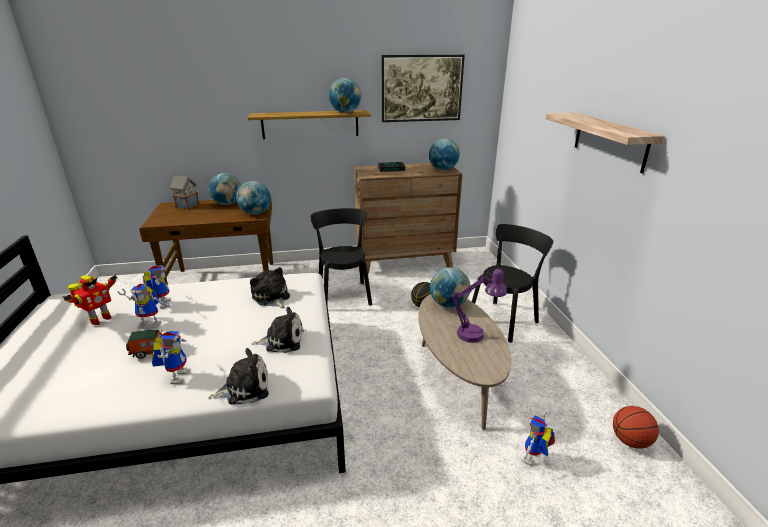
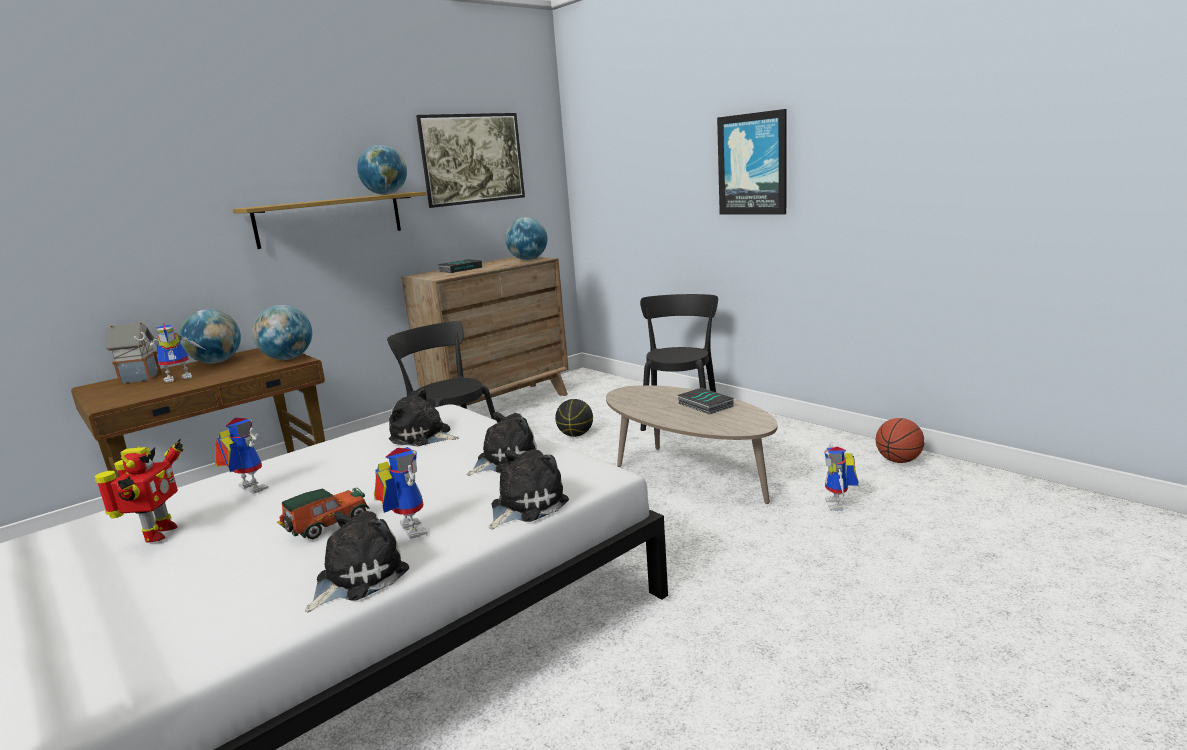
camera: 30 degrees left, 10 degrees down
toy robot [117,284,171,328] -> toy robot moved to [134,323,206,383]
globe [430,267,470,308] -> none
purple table lamp [451,269,507,343] -> book [678,388,734,415]
shelf [546,112,665,173] -> picture [717,109,787,215]
none -> plush toy [305,511,409,612]

